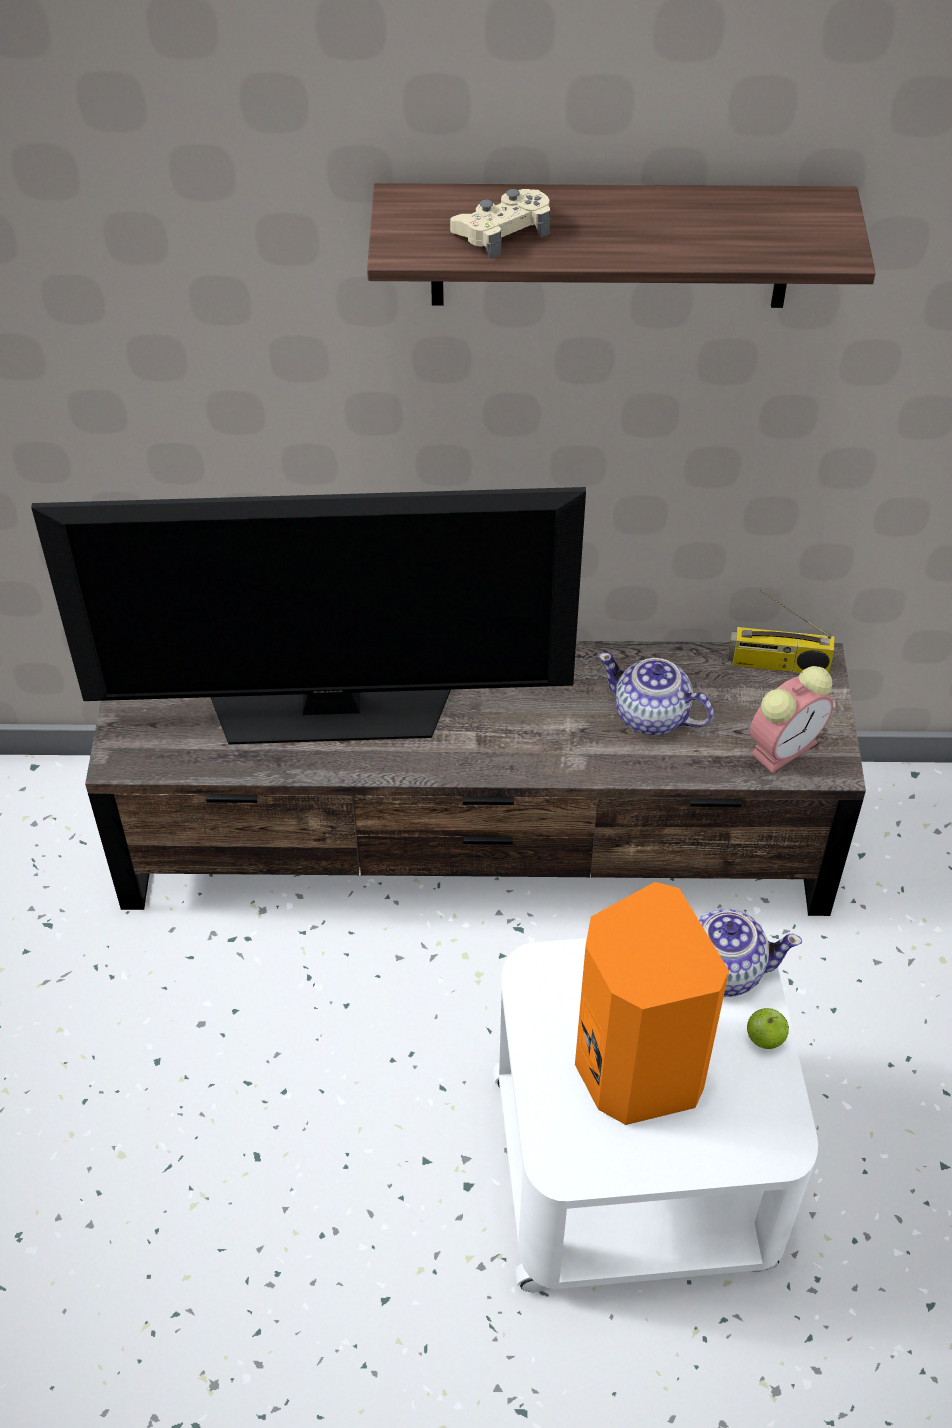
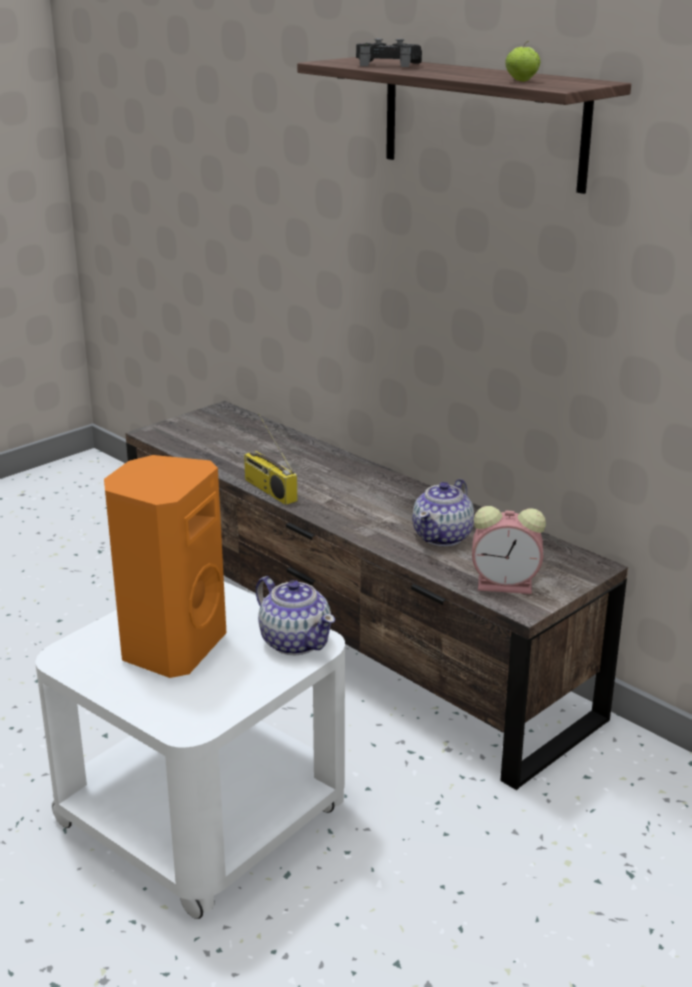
camera: 45 degrees right, 25 degrees down
television [31,487,586,744] -> none
beige game controller [450,189,550,259] -> black game controller [356,38,422,67]
teapot [598,653,714,735] -> teapot turned 135 degrees counterclockwise [412,479,474,546]
radio [728,590,835,673] -> radio moved to [244,414,297,505]
apple [747,1008,789,1049] -> apple moved to [505,41,541,82]

